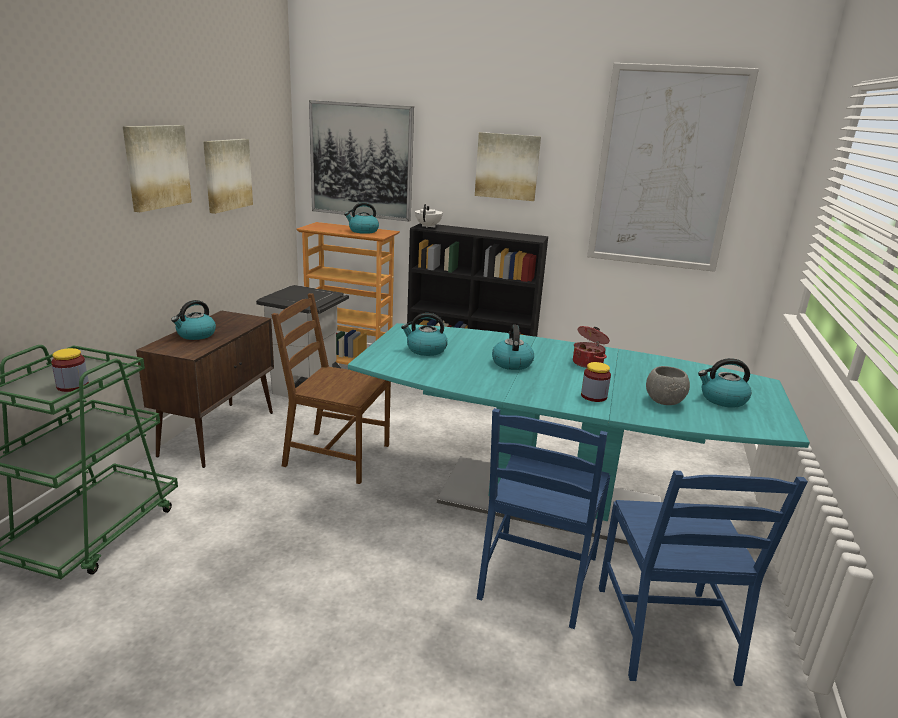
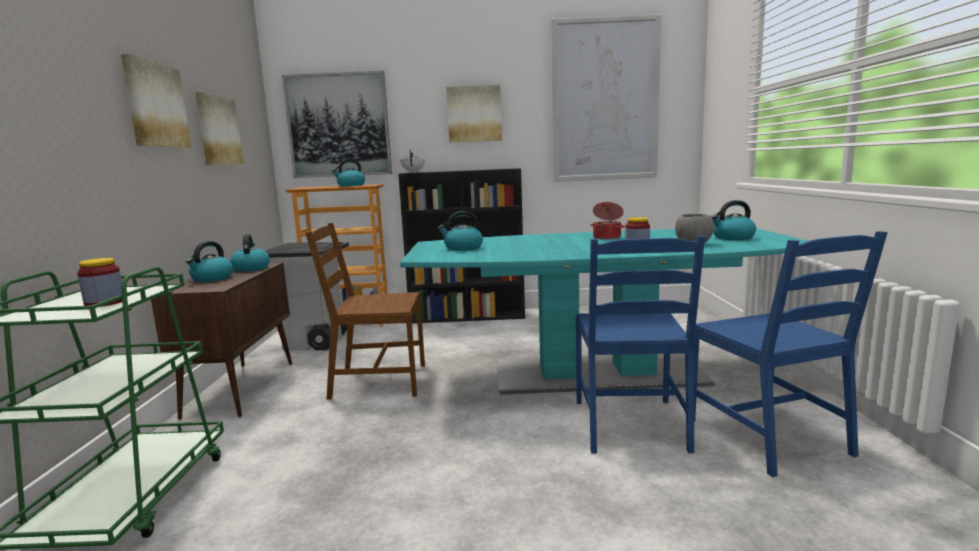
camera: 15 degrees left, 10 degrees down
kettle [492,325,534,370] -> kettle moved to [230,234,270,272]

